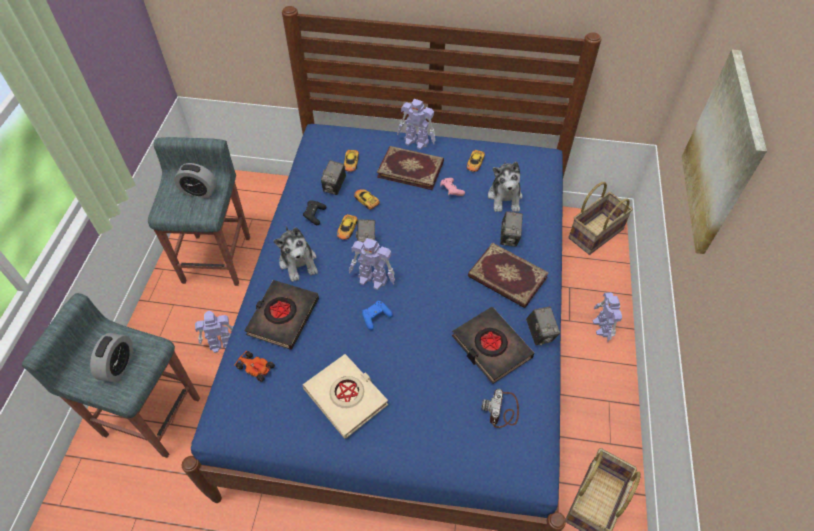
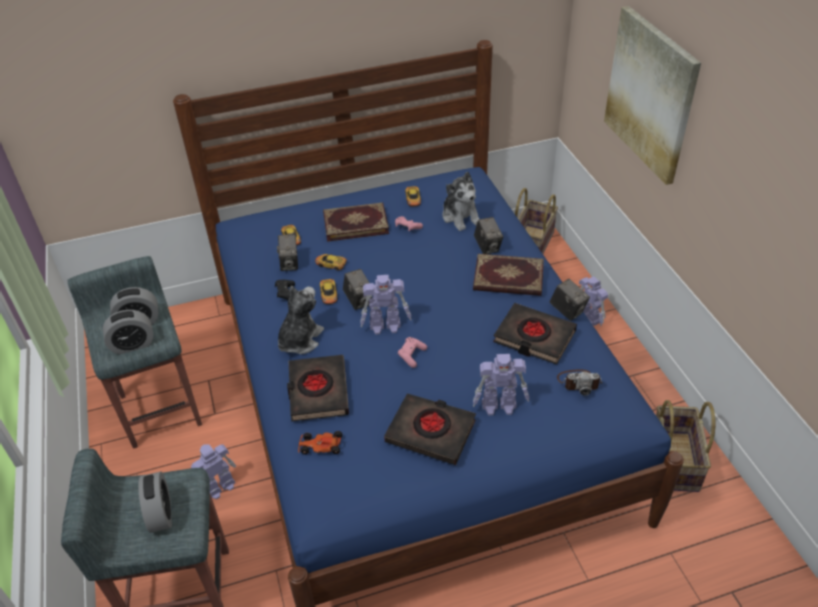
camera: 25 degrees left, 10 degrees down
plush toy [273,226,318,282] -> plush toy turned 105 degrees counterclockwise [278,286,324,354]
beige book [303,354,388,439] -> black book [384,393,476,465]
blue game controller [362,301,393,330] -> pink game controller [398,337,427,368]
toy robot [397,99,435,149] -> toy robot moved to [473,354,529,415]
camera [481,389,519,428] -> camera turned 75 degrees counterclockwise [557,370,603,396]
none -> alarm clock [103,310,154,354]

